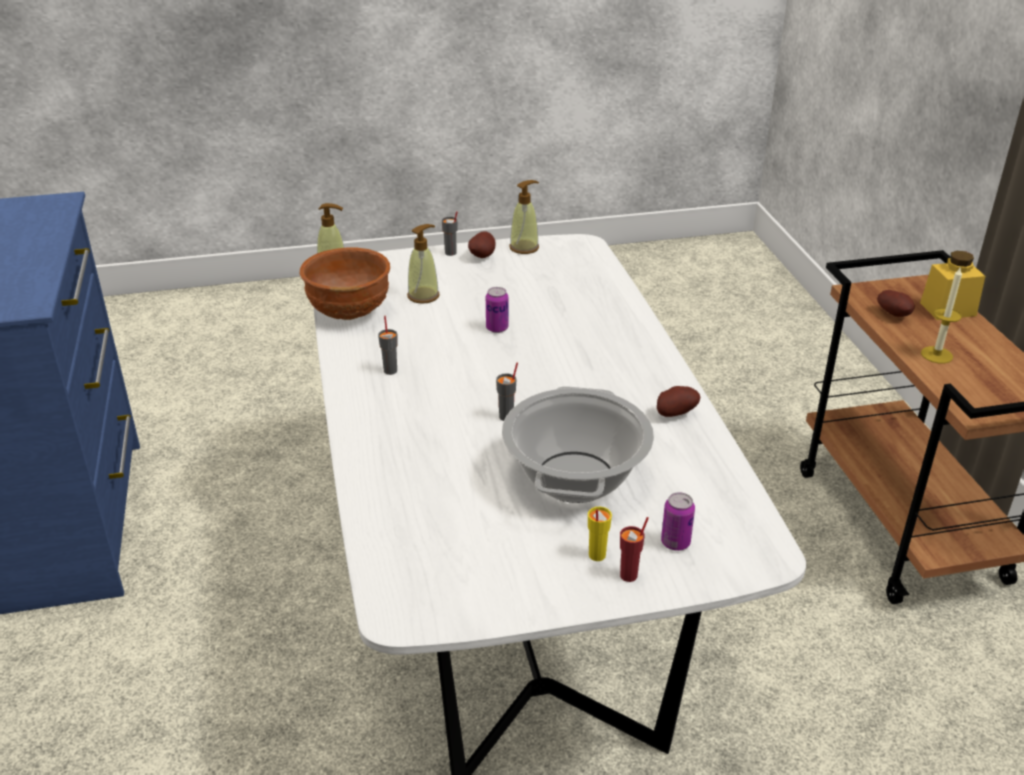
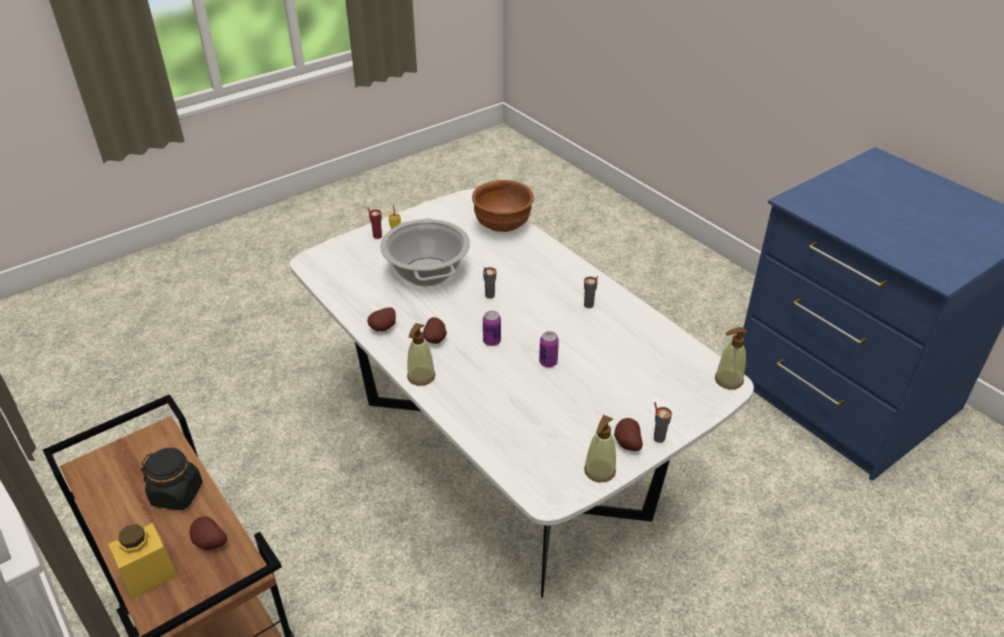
camera: 155 degrees right, 5 degrees up
brown bowl [300,247,390,320] -> brown bowl moved to [472,180,534,232]
soap dispenser [407,224,440,304] -> soap dispenser moved to [407,323,435,386]
can [661,492,695,551] -> can moved to [483,311,501,346]
candle [921,266,962,364] -> black jar [141,448,203,510]
none -> potato [423,317,447,344]

